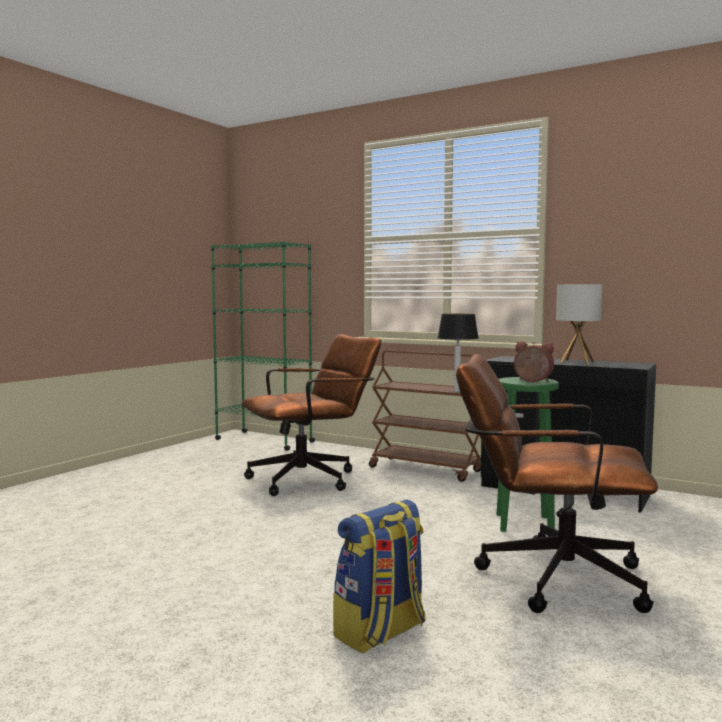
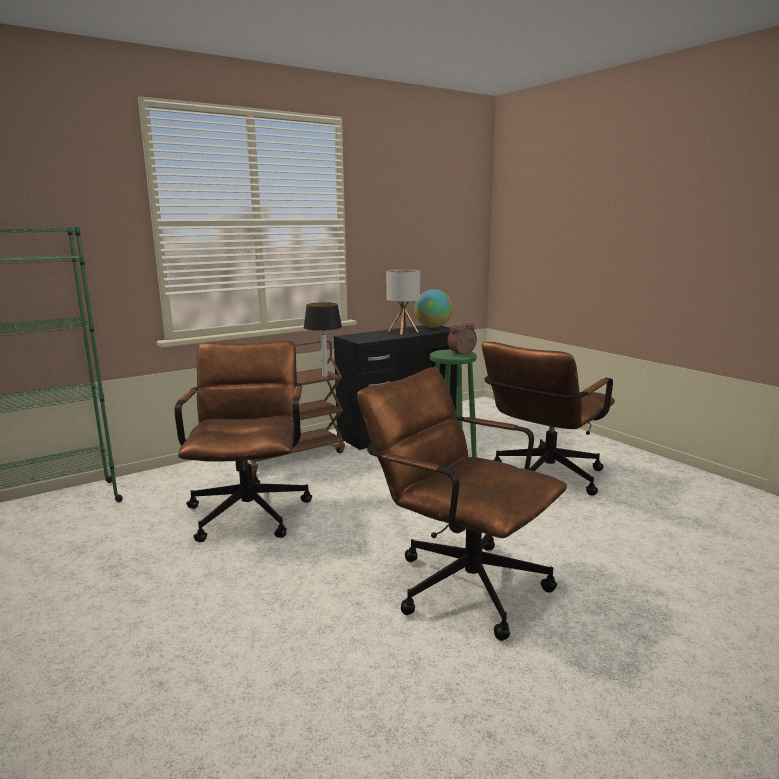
camera: 65 degrees left, 10 degrees up
backpack [333,499,425,654] -> none
none -> brown office chair [357,367,567,641]
none -> globe [414,289,453,328]

